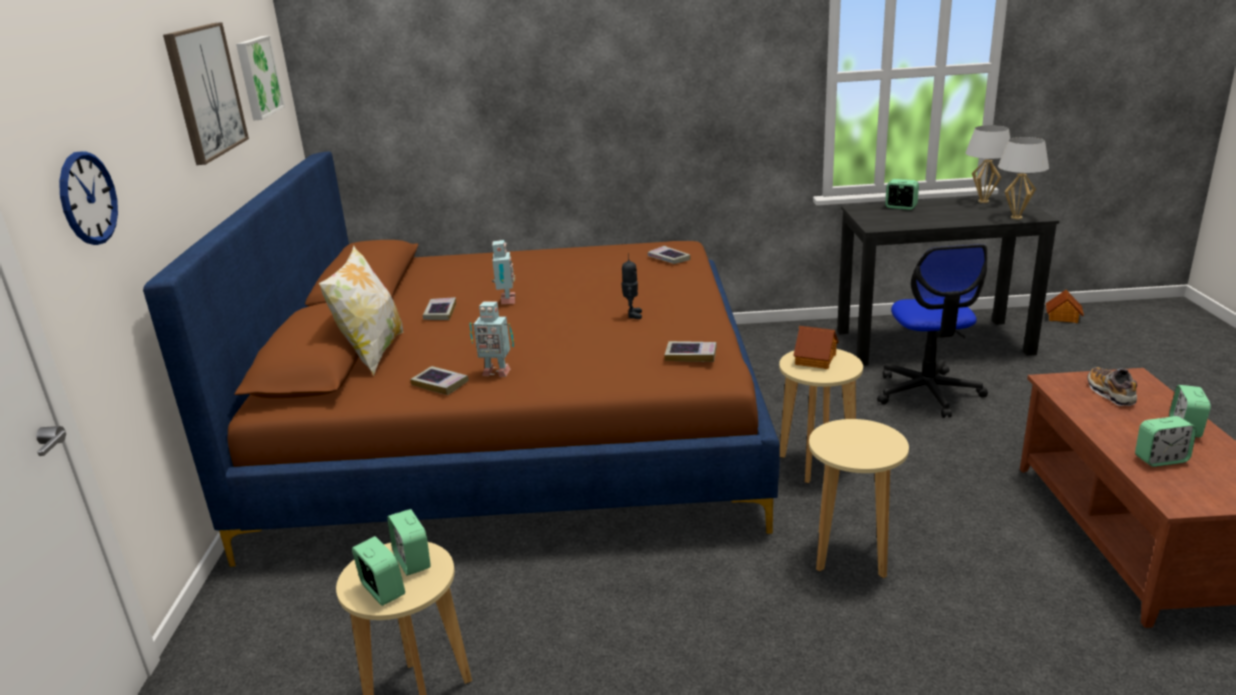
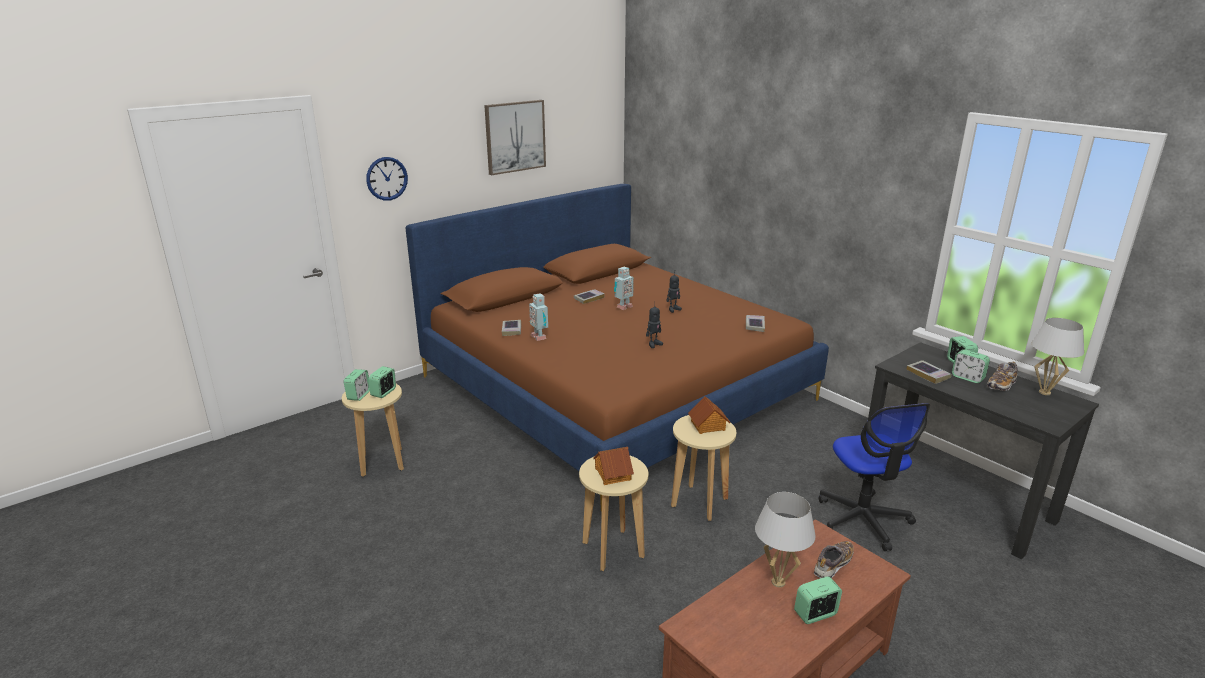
camera: 50 degrees right, 0 degrees up
picture [236,36,285,120] -> none
pillow [319,246,403,376] -> none
book [664,341,716,362] -> book moved to [907,360,952,384]
office chair [877,244,988,418] -> office chair turned 60 degrees counterclockwise [819,403,930,551]
white table lamp [998,137,1049,220] -> white table lamp moved to [755,492,816,588]
toy house [1046,290,1084,323] -> toy house moved to [594,447,634,485]
alarm clock [1135,416,1197,467] -> alarm clock moved to [952,349,990,383]
none -> toy robot [666,270,682,313]
none -> shoe [987,362,1018,391]

